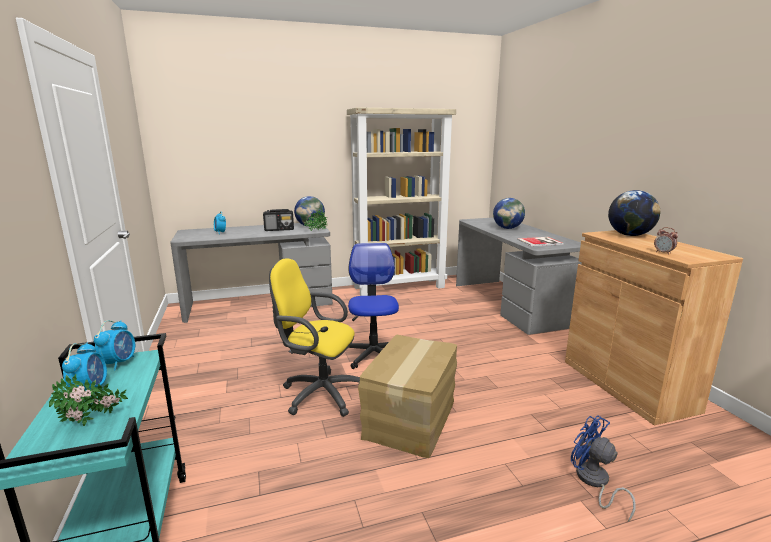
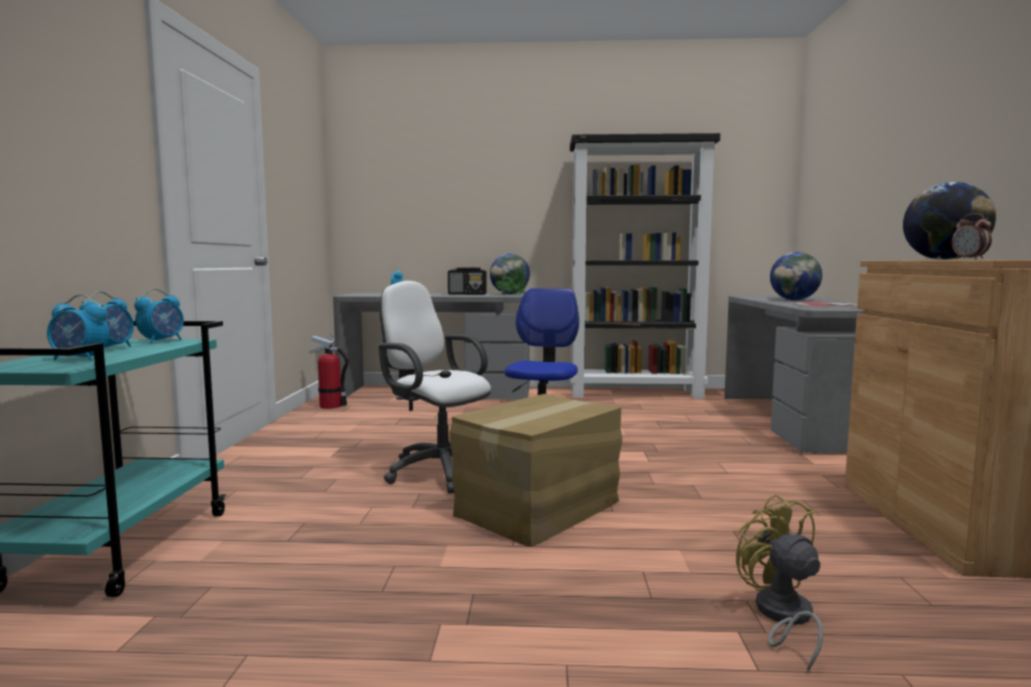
camera: 20 degrees right, 10 degrees down
potted plant [49,374,128,426] -> alarm clock [47,294,109,361]
yellow office chair [269,258,360,417] -> white office chair [378,281,491,494]
beige bookcase [347,107,456,296] -> black bookcase [570,133,720,399]
blue fan [571,415,636,522] -> yellow fan [736,494,823,671]
none -> fire extinguisher [309,334,349,409]

